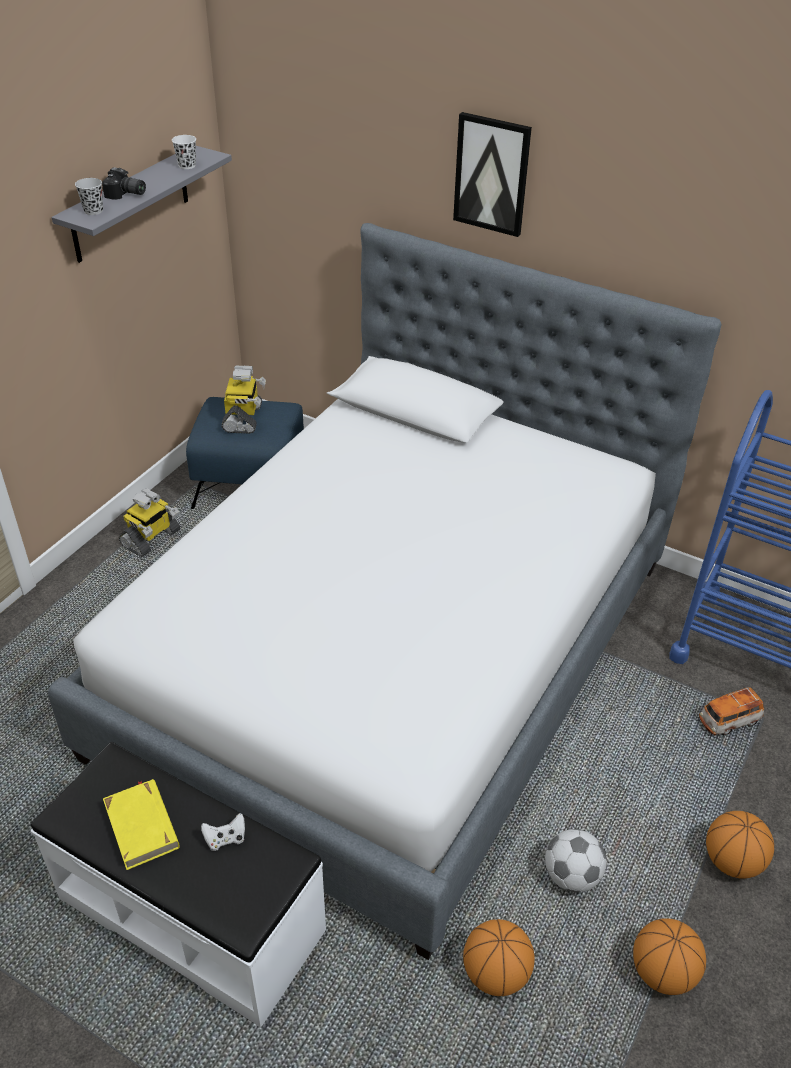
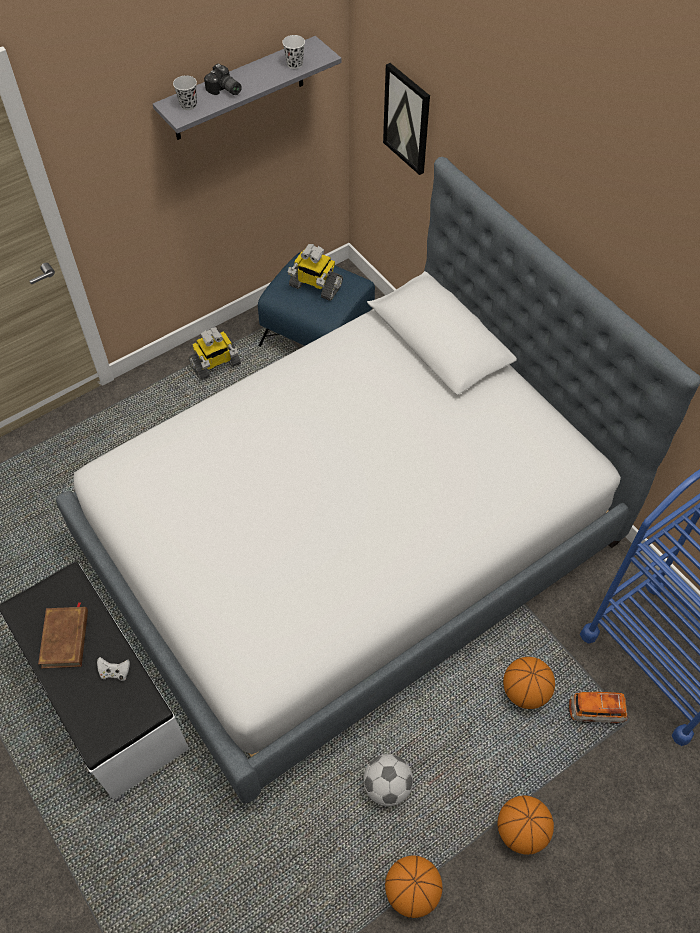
camera: 25 degrees right, 15 degrees up
yellow book [103,779,179,870] -> brown book [38,602,88,668]
toy robot [221,366,266,434] -> toy robot turned 90 degrees clockwise [288,244,343,301]
picture [453,112,532,237] -> picture moved to [383,63,430,175]
basketball [463,919,535,996] -> basketball moved to [503,657,555,709]

